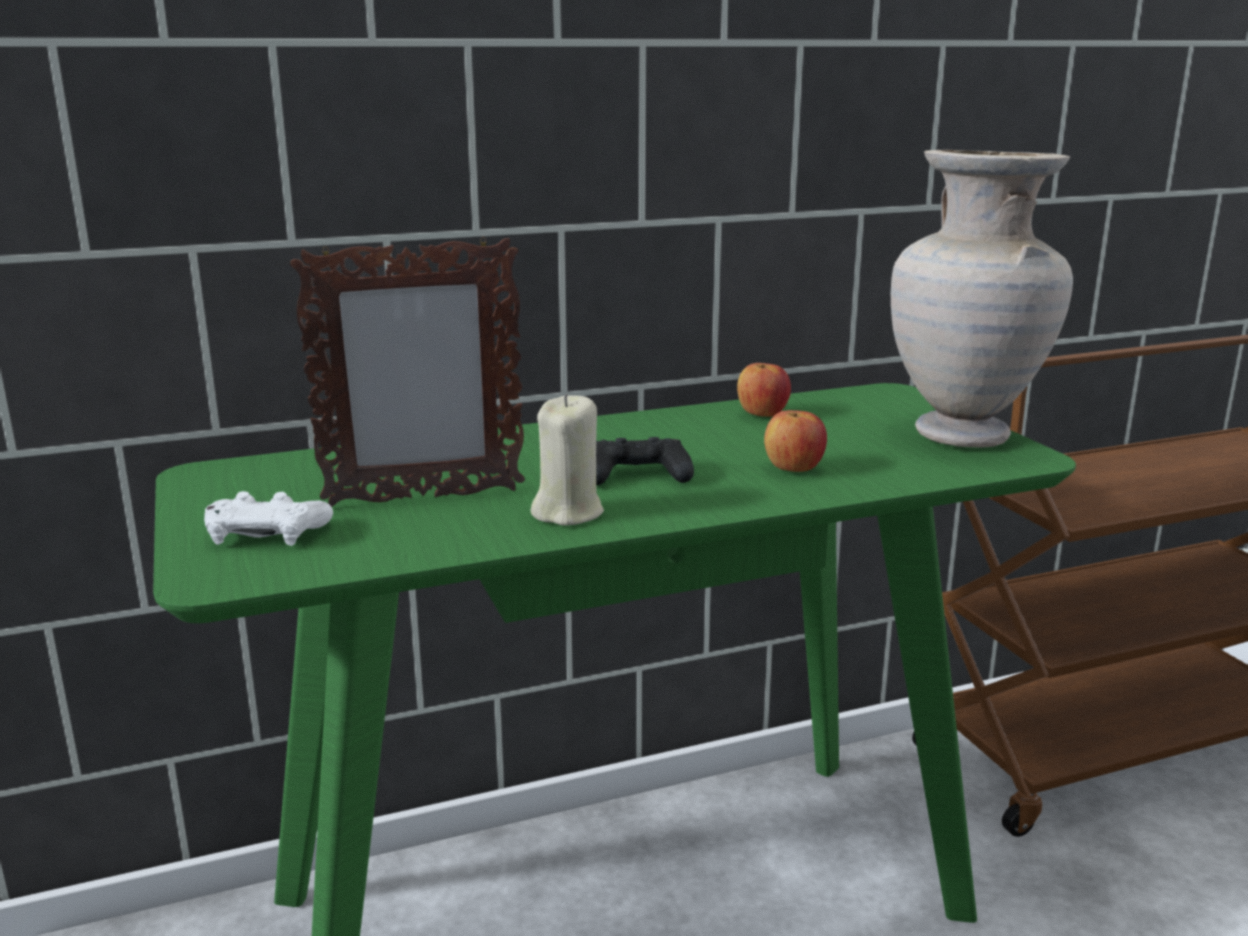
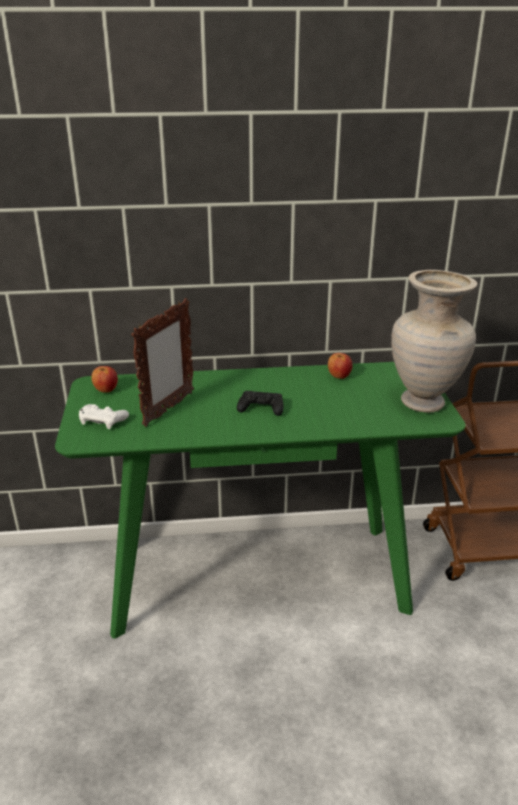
camera: 15 degrees right, 10 degrees up
picture frame [290,237,525,507] -> picture frame turned 60 degrees counterclockwise [131,298,194,427]
beige candle [530,394,604,526] -> none
apple [764,410,827,472] -> apple moved to [91,366,118,393]

